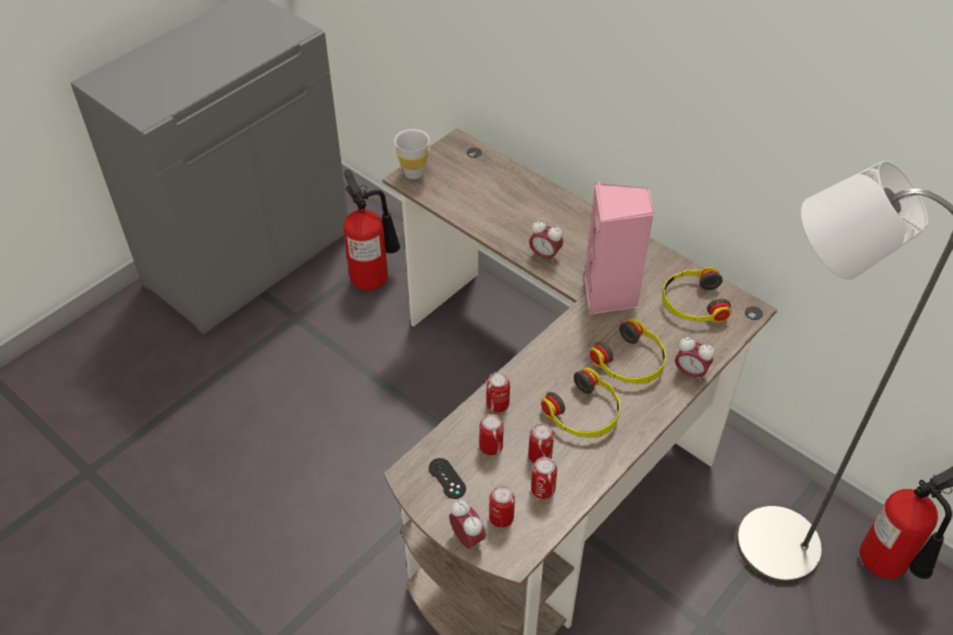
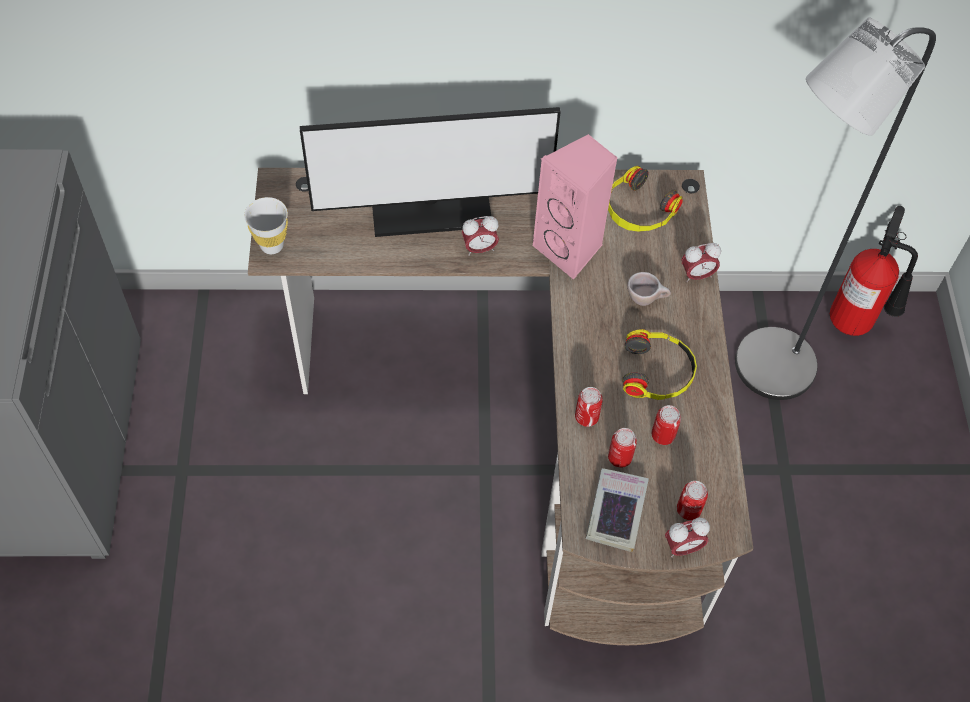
camera: 45 degrees left, 10 degrees up
fire extinguisher [343,170,400,291] -> none
black game controller [429,458,466,499] -> book [585,468,649,552]
alarm clock [449,500,486,549] -> alarm clock turned 150 degrees clockwise [665,518,710,557]
can [531,457,557,499] -> none
headphones [590,319,666,384] -> beige cup [627,272,671,306]
none -> monitor [299,107,561,237]

